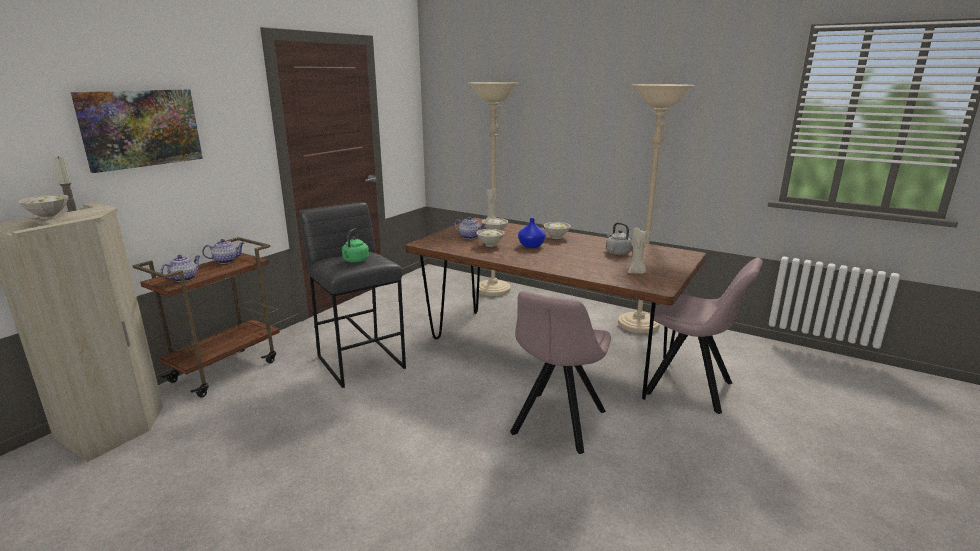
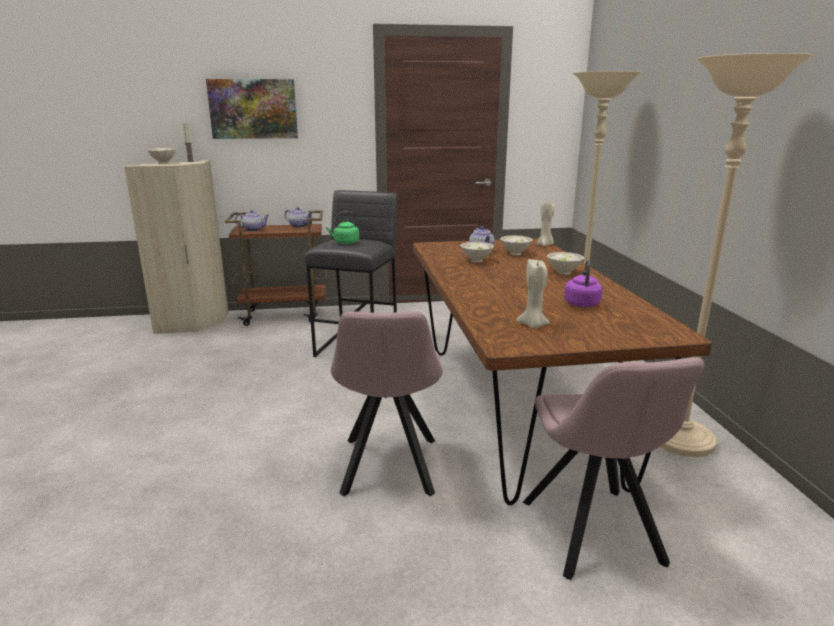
camera: 50 degrees right, 0 degrees up
pink chair [510,291,611,454] -> pink chair turned 75 degrees counterclockwise [331,311,443,496]
blue vase [518,218,546,248] -> none
grey kettle [606,222,632,255] -> purple kettle [564,260,603,307]

